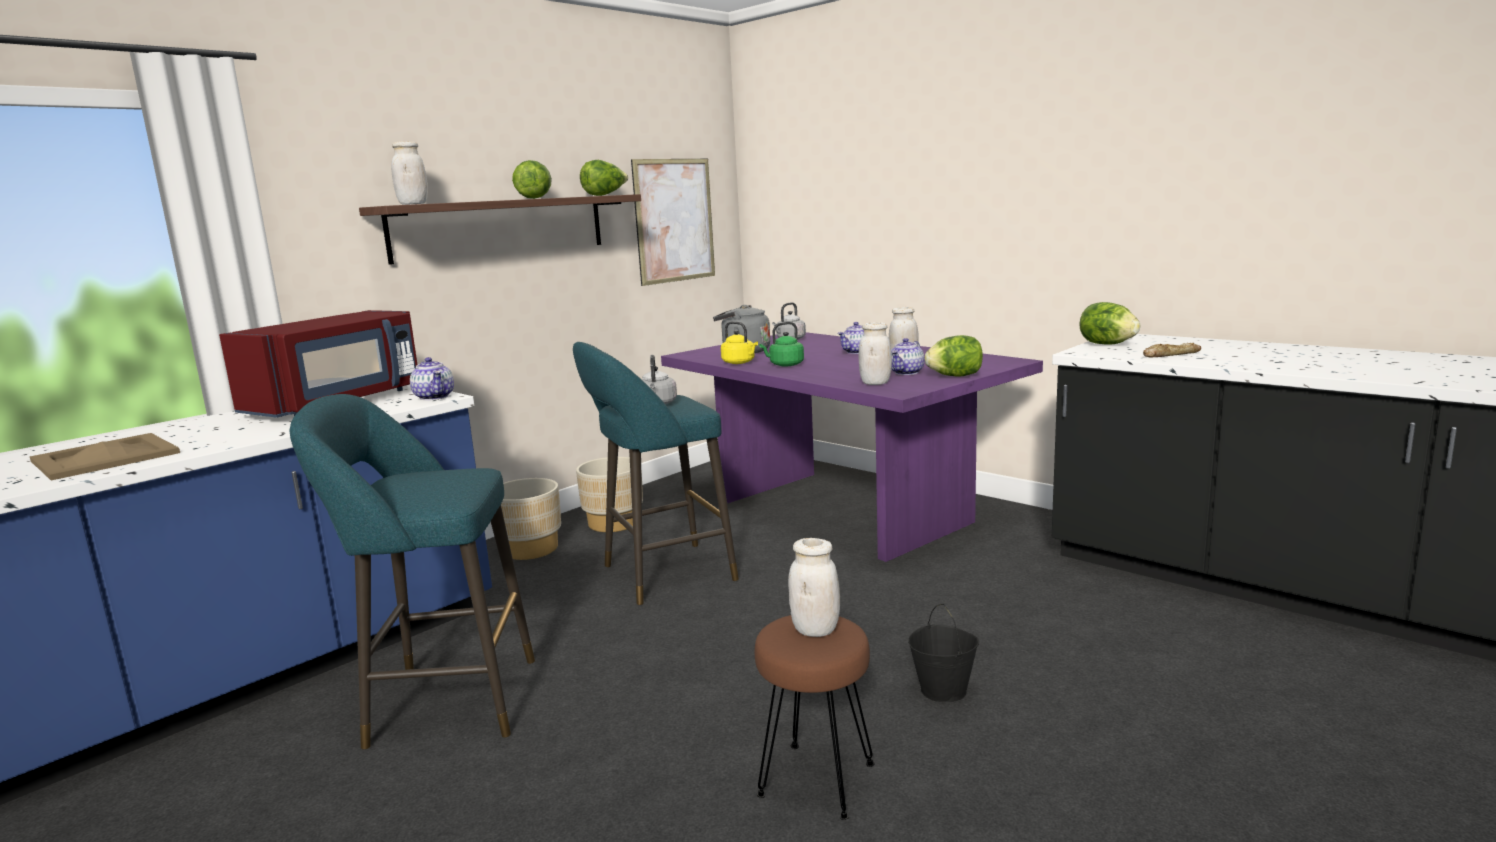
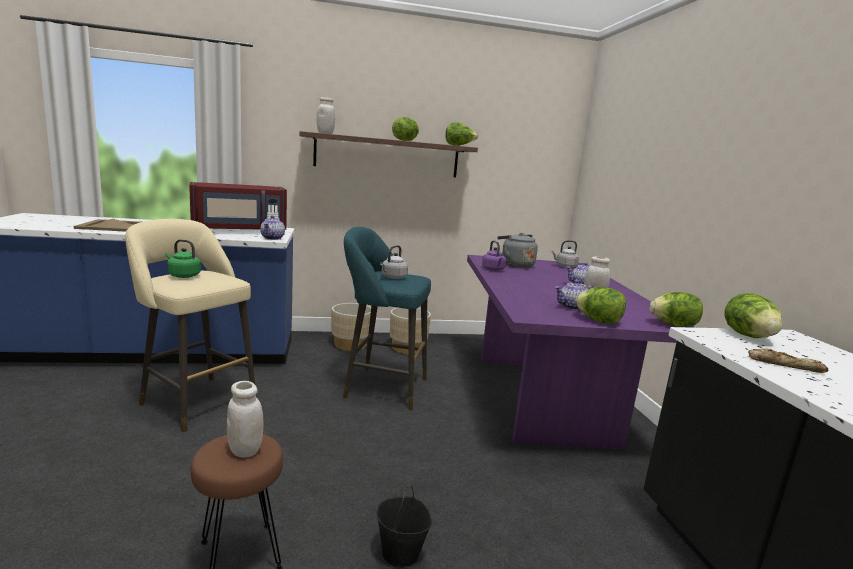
camera: 35 degrees right, 0 degrees up
turquoise stool [290,394,535,749] -> beige stool [125,219,257,432]
picture [631,159,715,286] -> none
yellow kettle [721,321,758,364] -> purple kettle [482,240,506,271]
green kettle [759,322,804,366] -> green kettle moved to [165,239,201,278]
white jar [859,322,892,385] -> none
none -> lettuce [649,292,703,327]

